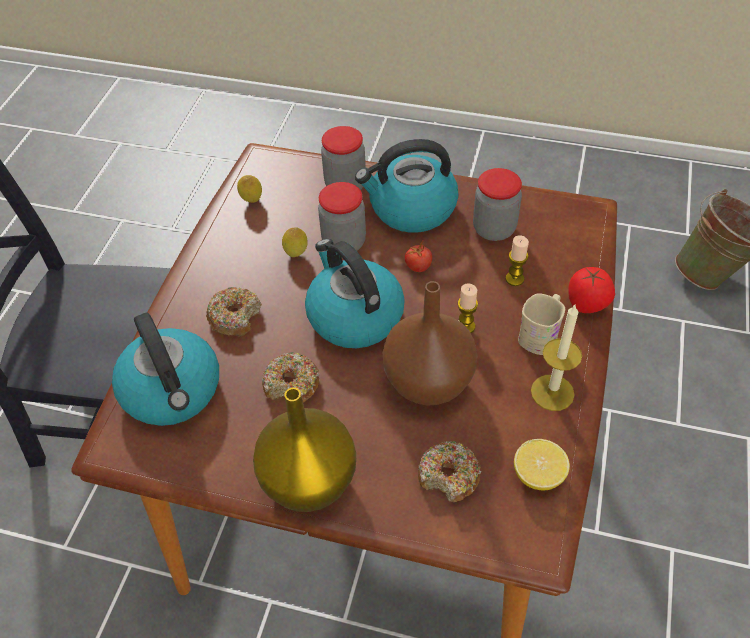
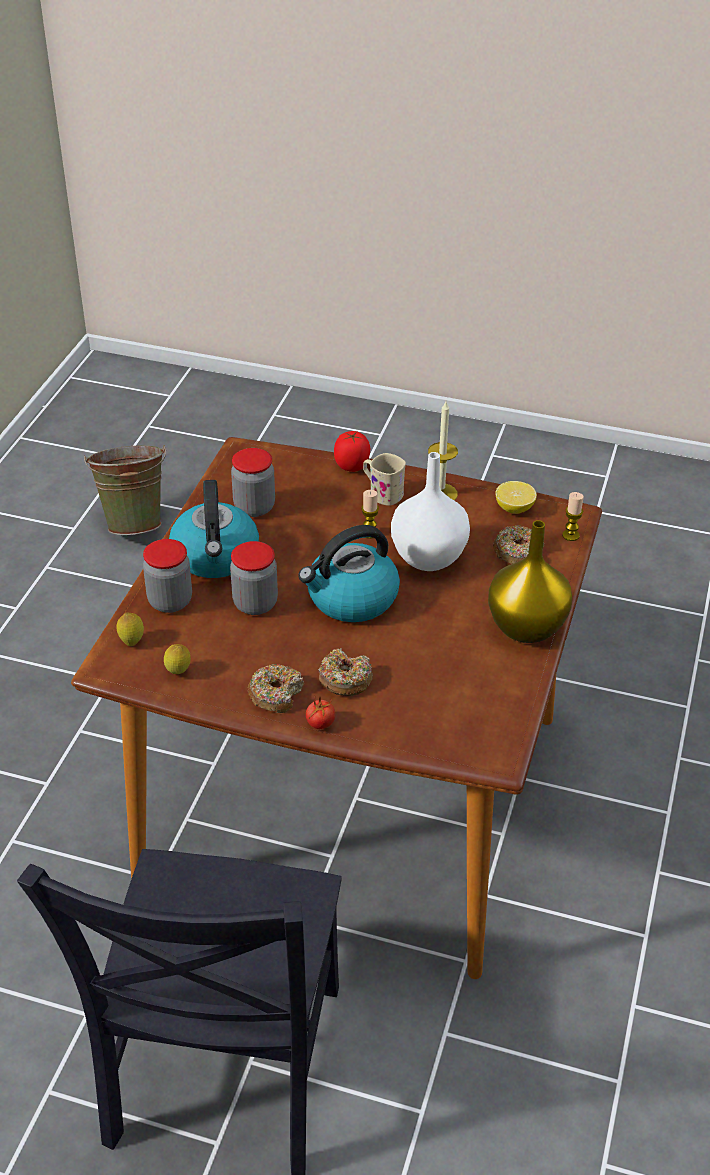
camera: 90 degrees left, 10 degrees down
kettle [112,313,219,426] -> none
donut [262,352,319,403] -> donut moved to [248,664,304,713]
lemon [282,227,308,257] -> lemon moved to [116,612,144,646]
brown vase [383,281,478,406] -> white vase [391,452,470,571]
tomato [405,241,432,272] -> tomato moved to [306,697,335,729]
candle [505,235,529,286] -> candle moved to [562,492,584,541]

